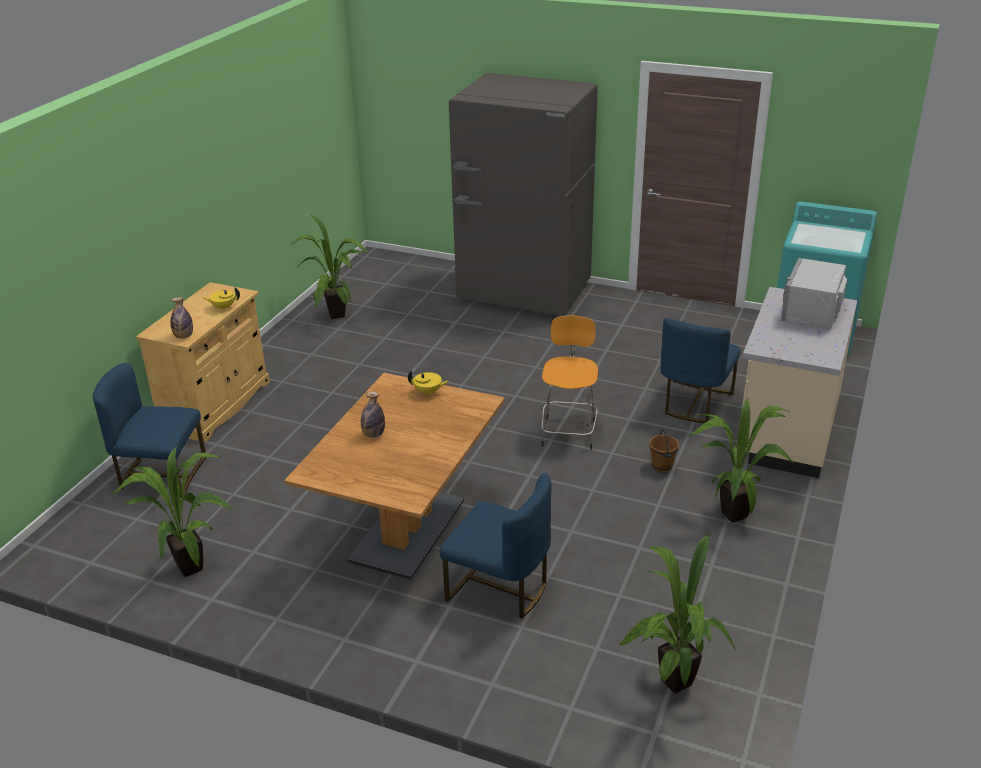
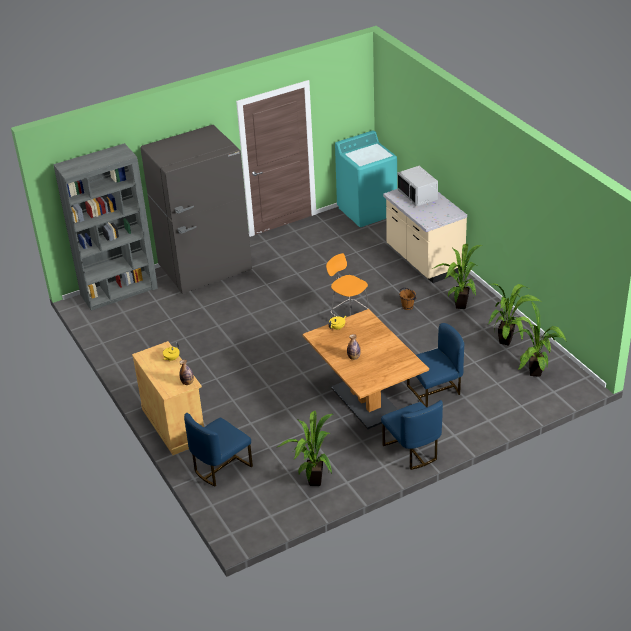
camera: 50 degrees left, 5 degrees up
potted plant [291,215,369,319] -> potted plant moved to [488,284,542,345]
blue chair [661,318,741,423] -> blue chair moved to [381,400,443,470]
none -> grey bookcase [53,143,158,311]

